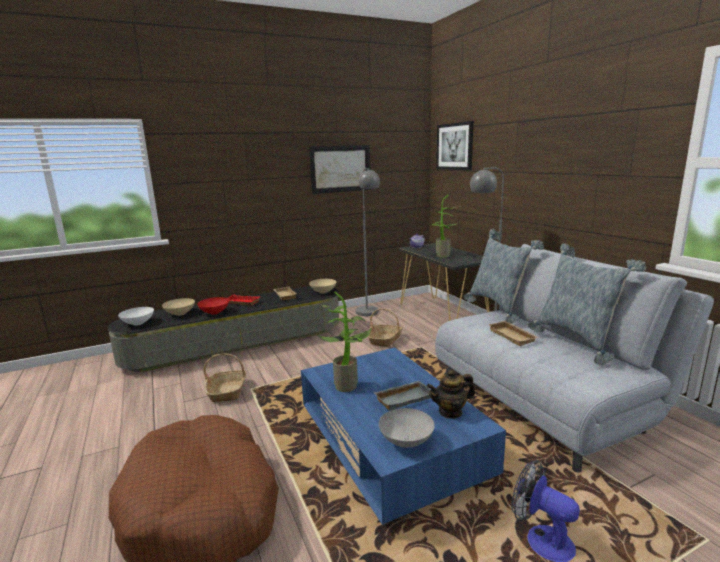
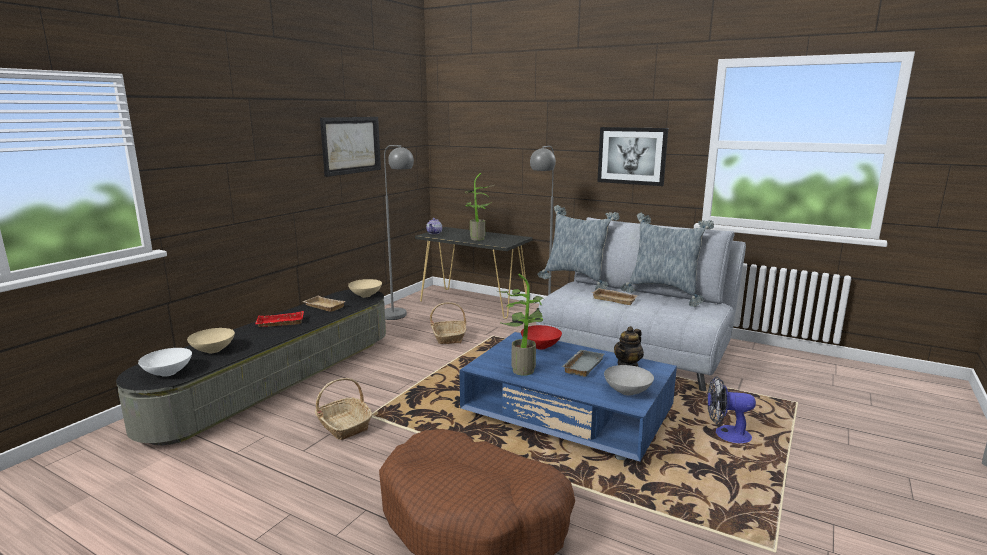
camera: 35 degrees left, 0 degrees up
red bowl [197,297,229,315] -> red bowl moved to [521,325,562,349]
picture [436,121,474,170] -> picture moved to [597,127,668,186]

